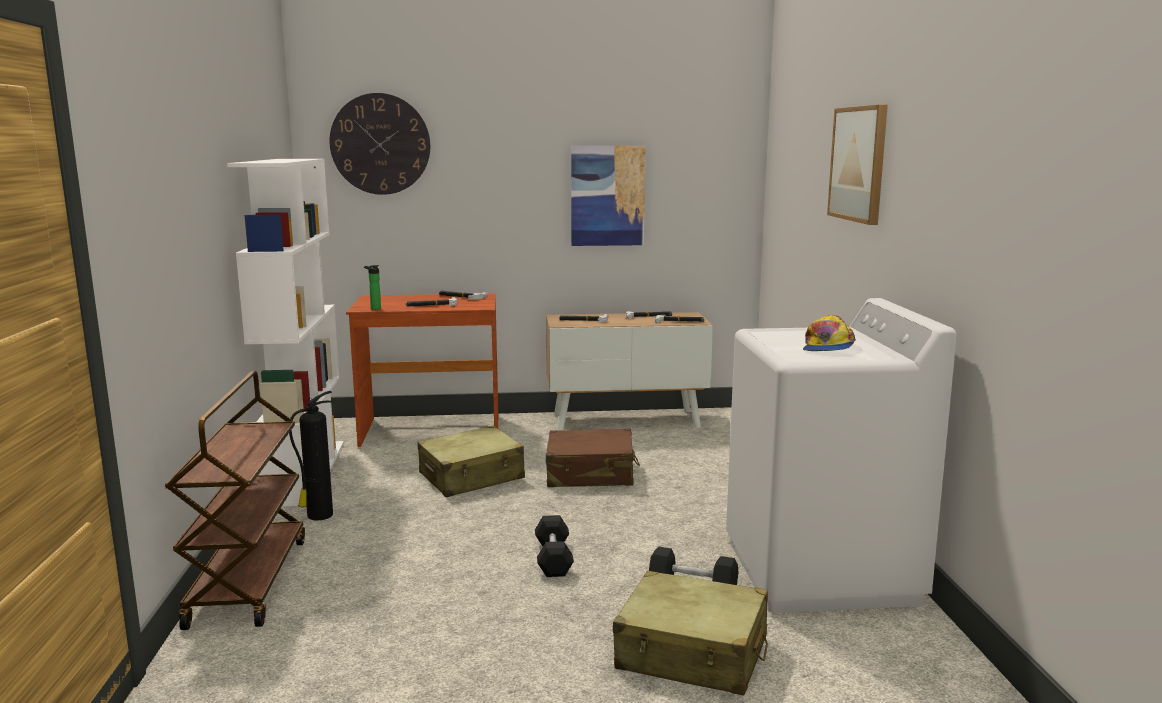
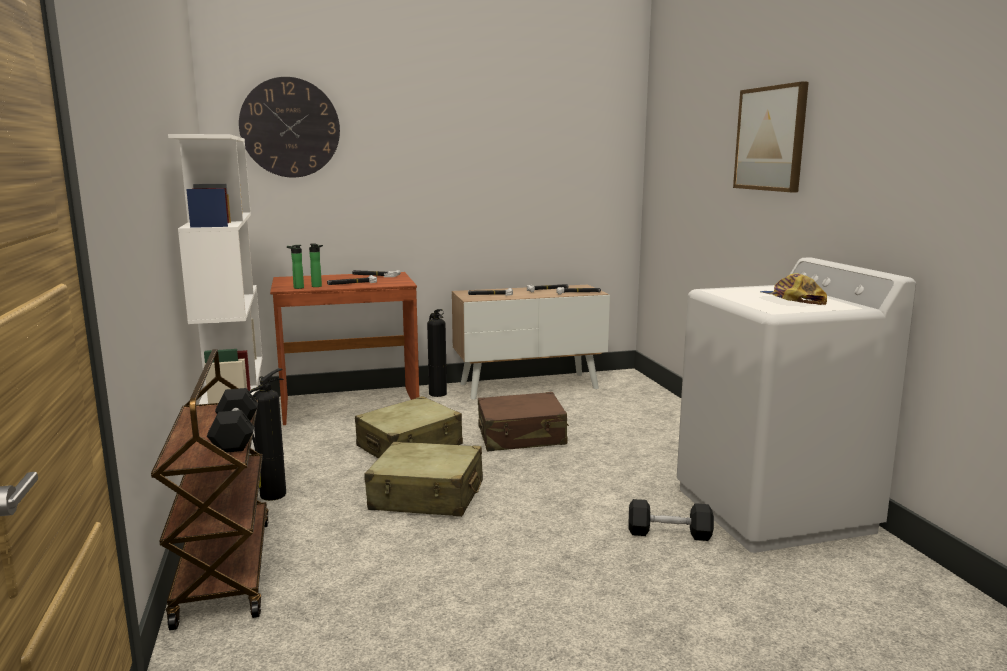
camera: 10 degrees left, 0 degrees up
black dumbbell [535,515,574,577] -> black dumbbell moved to [207,388,258,453]
picture [571,146,646,246] -> none
beige suitcase [613,571,768,696] -> beige suitcase moved to [364,442,483,517]
cap [803,315,856,351] -> cap turned 150 degrees clockwise [760,273,827,305]
none -> bottle [309,244,323,287]
none -> fire extinguisher [427,309,447,397]

